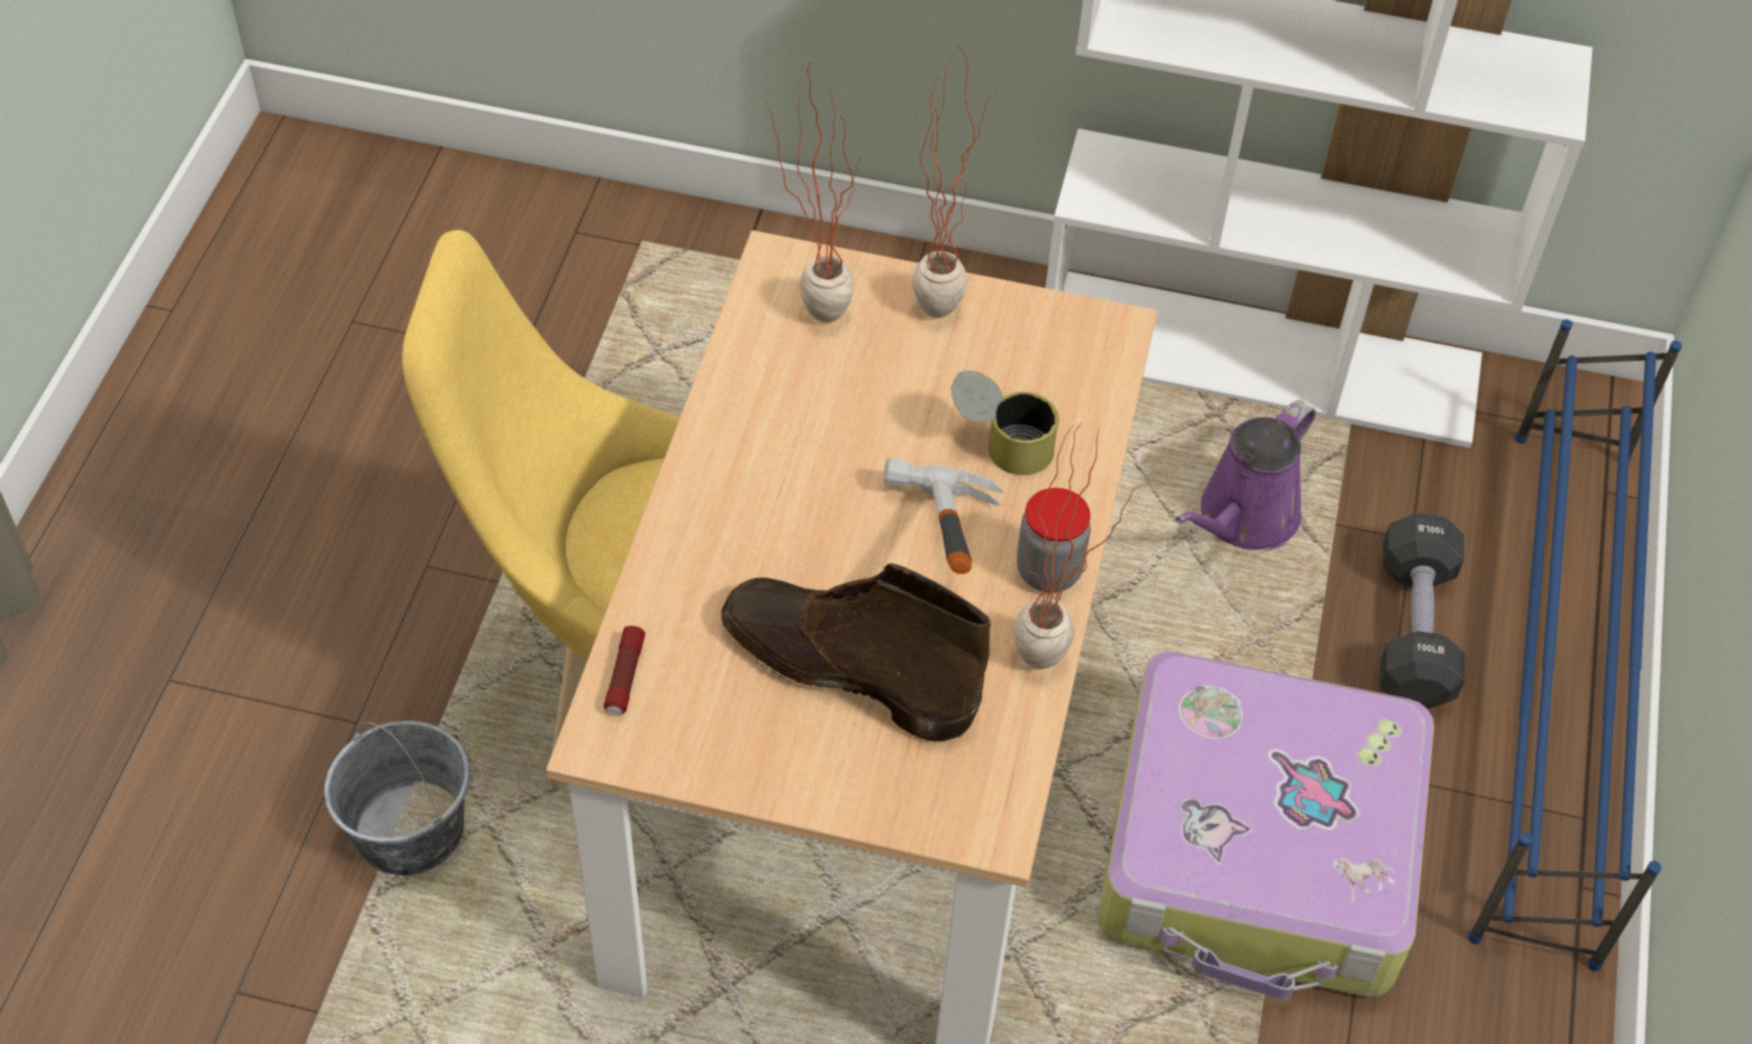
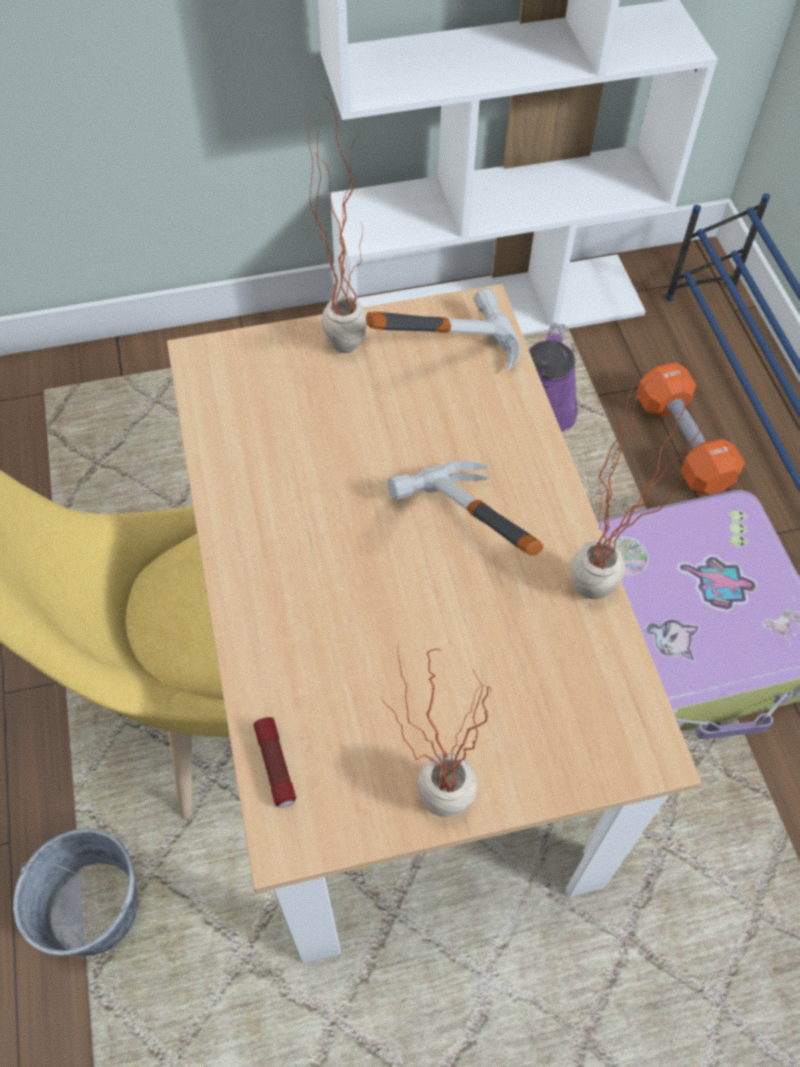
camera: 25 degrees left, 5 degrees up
brown boot [721,563,991,742] -> none
potted plant [764,63,863,323] -> potted plant moved to [381,647,492,817]
can [951,370,1059,475] -> none
jar [1017,488,1090,593] -> none
black dumbbell [1380,513,1465,709] -> orange dumbbell [636,362,745,495]
none -> hammer [366,288,521,373]

